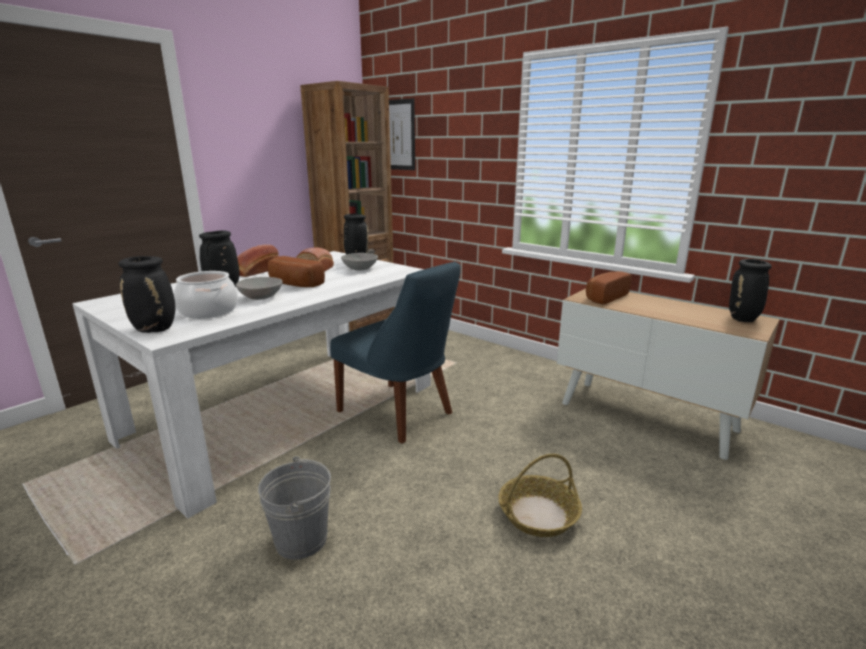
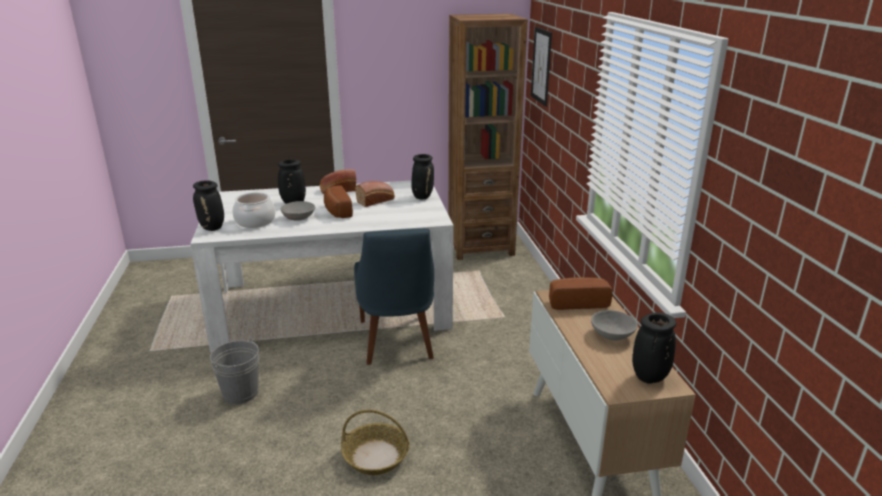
camera: 40 degrees right, 5 degrees up
grey bowl [341,253,378,271] -> grey bowl moved to [591,310,638,340]

